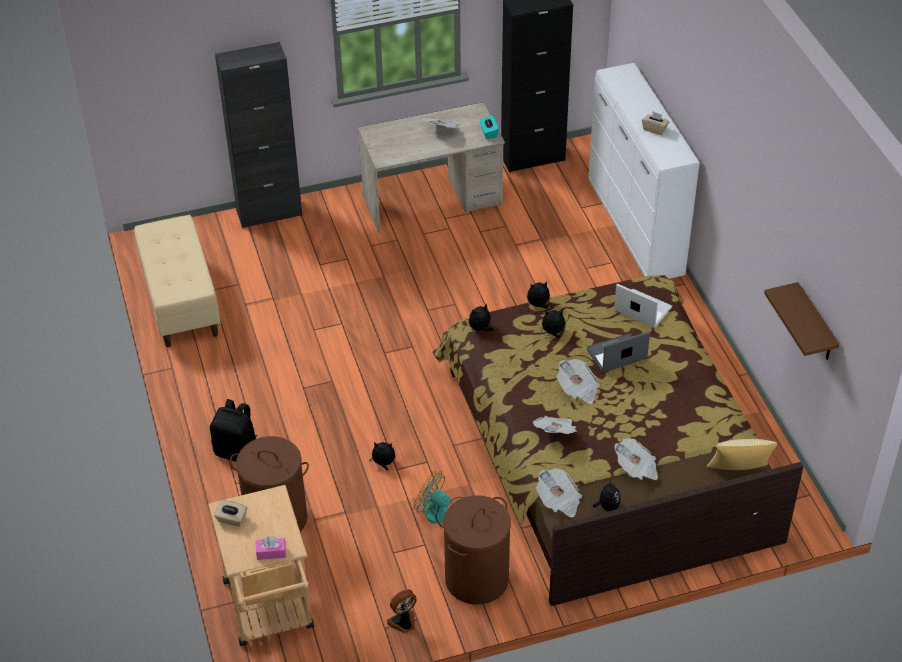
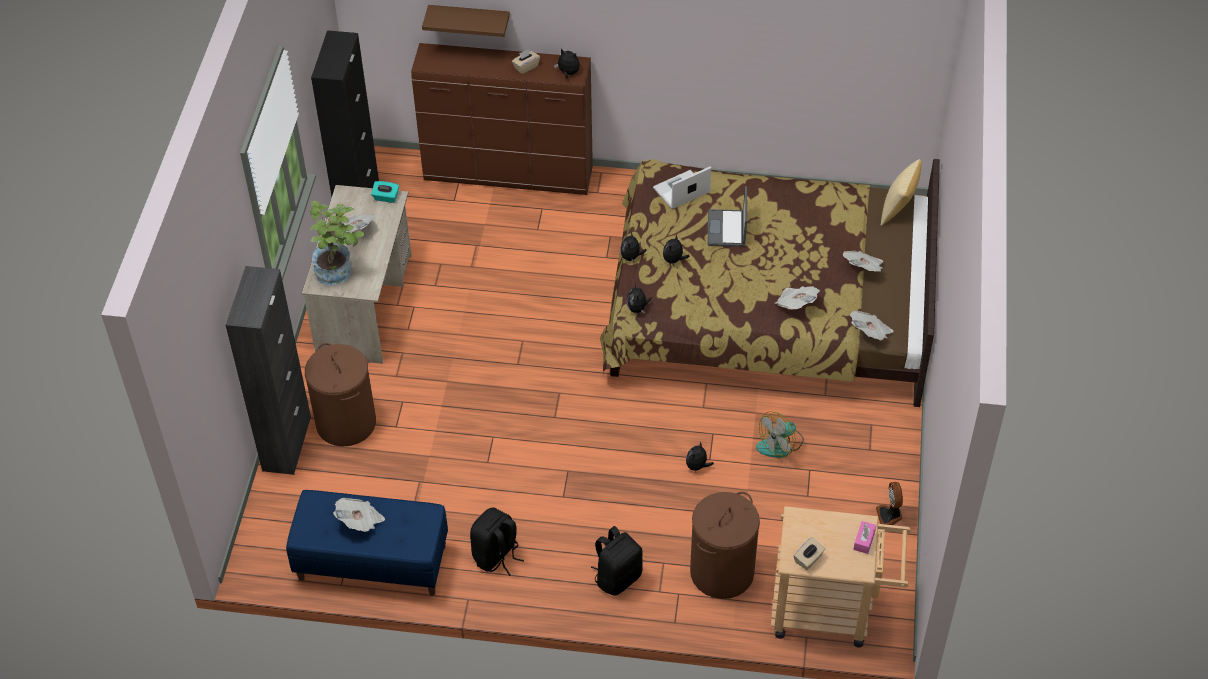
camera: 65 degrees left, 5 degrees up
beige bench [134,215,221,347] -> blue bench [286,490,448,596]
brown laundry basket [443,495,511,605] -> brown laundry basket moved to [305,343,376,447]
newspaper [557,359,600,404] -> newspaper moved to [333,498,385,532]
white dresser [589,63,700,279] -> brown dresser [411,43,593,195]
plush toy [593,479,621,511] -> plush toy moved to [554,48,580,78]
brown shelf [764,282,840,360] -> brown shelf moved to [422,5,510,37]
none -> potted plant [310,201,365,286]
none -> black backpack [470,507,524,576]

